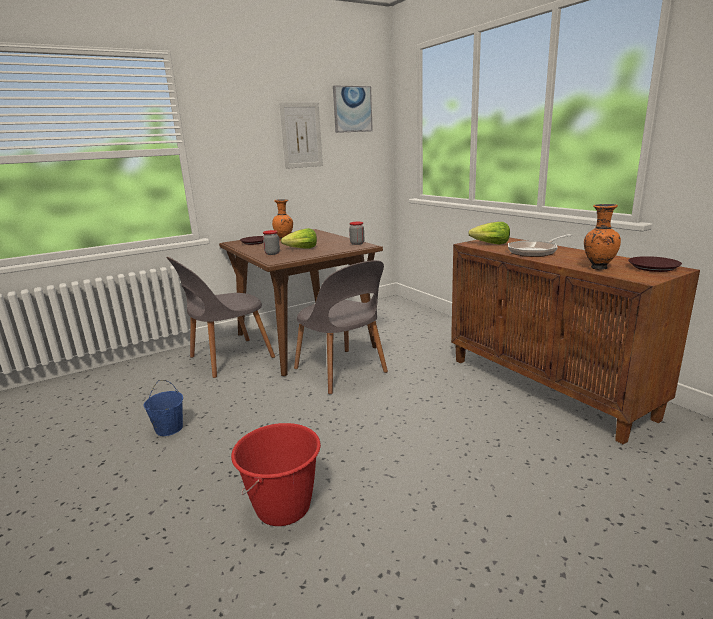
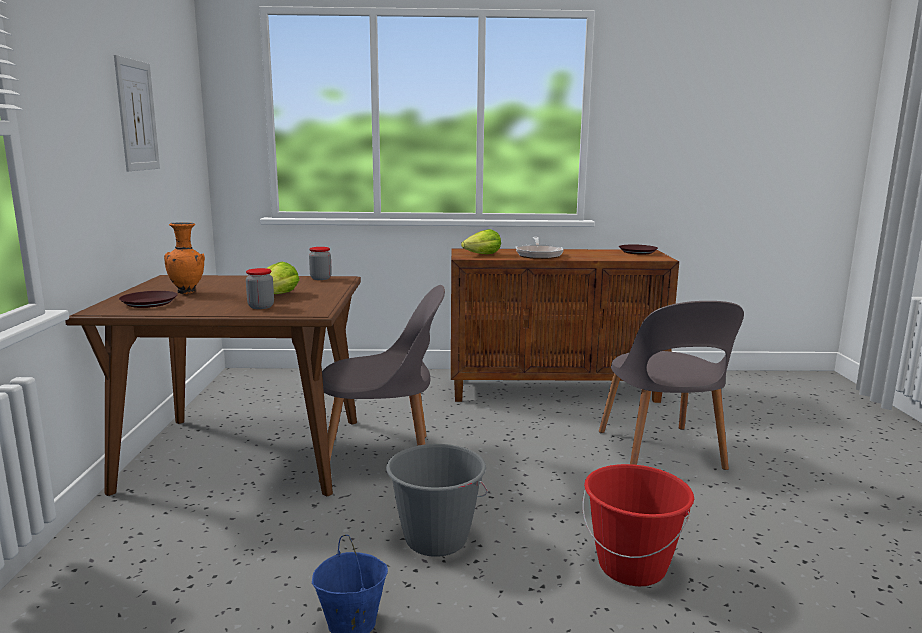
camera: 60 degrees left, 5 degrees down
grey chair [167,257,275,378] -> grey chair moved to [599,301,744,470]
picture [333,85,373,133] -> none
orange vase [584,204,621,270] -> none
none -> grey bucket [386,444,487,557]

